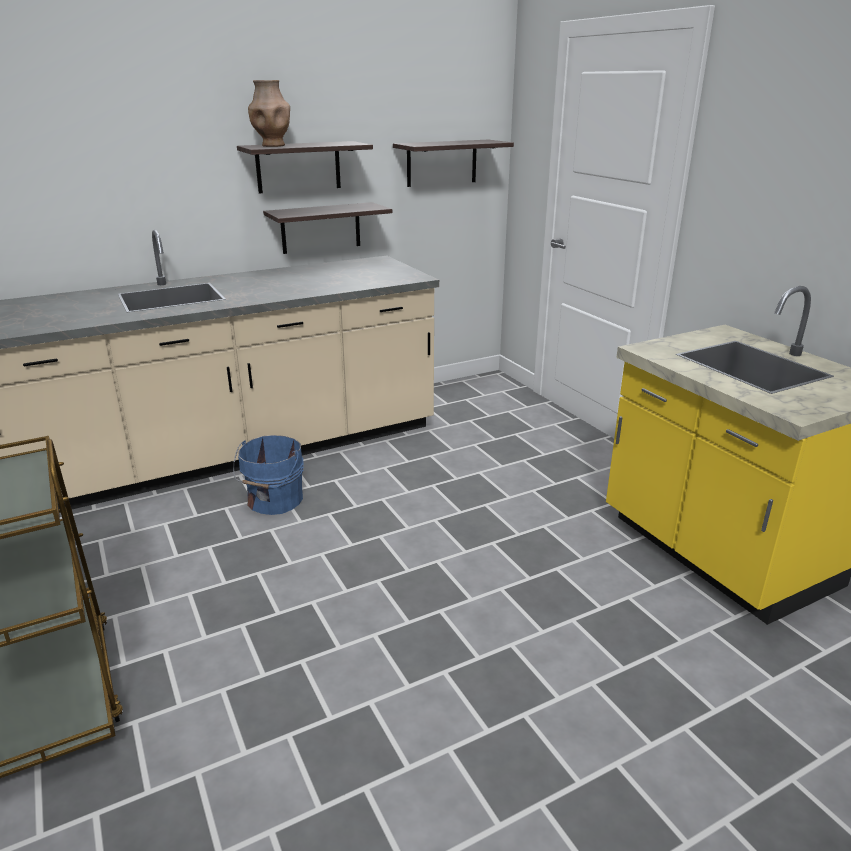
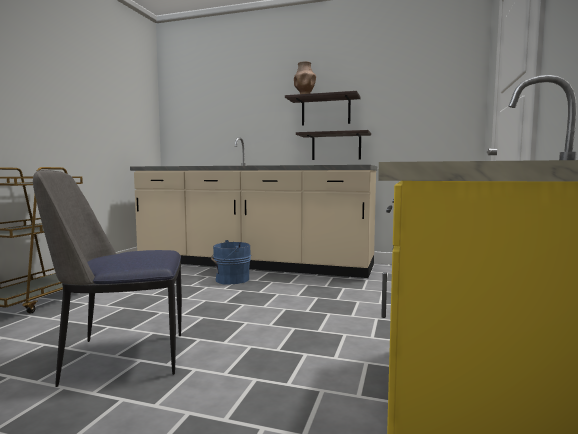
camera: 45 degrees right, 20 degrees down
shelf [393,140,514,187] -> none
none -> chair [33,170,182,387]

